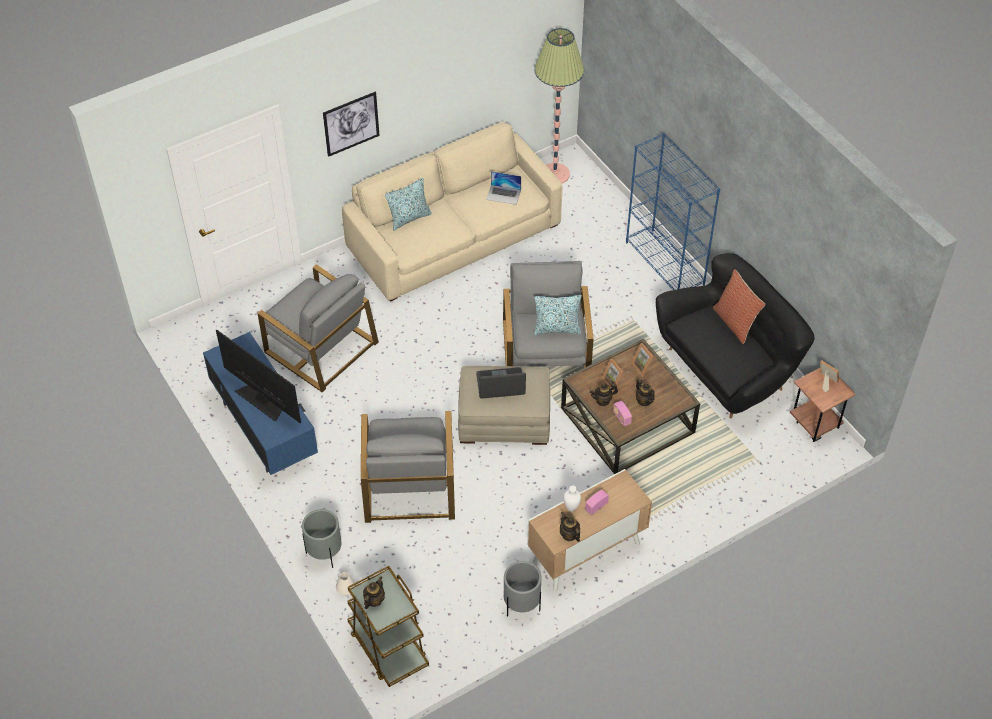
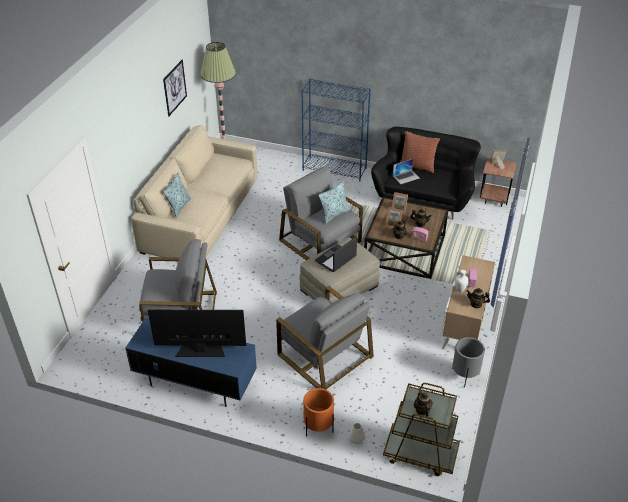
camera: 40 degrees left, 10 degrees down
grey planter [302,509,341,568] -> orange planter [303,388,334,437]
picture [323,92,380,157] -> picture moved to [163,60,187,117]
laptop [486,171,521,205] -> laptop moved to [393,159,420,184]

